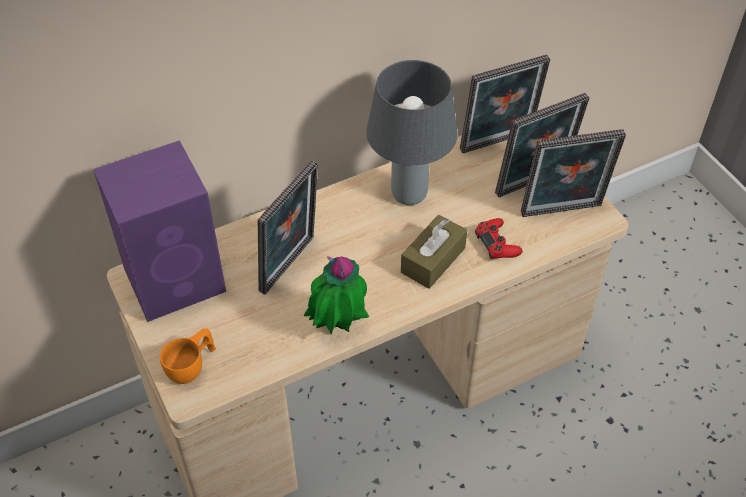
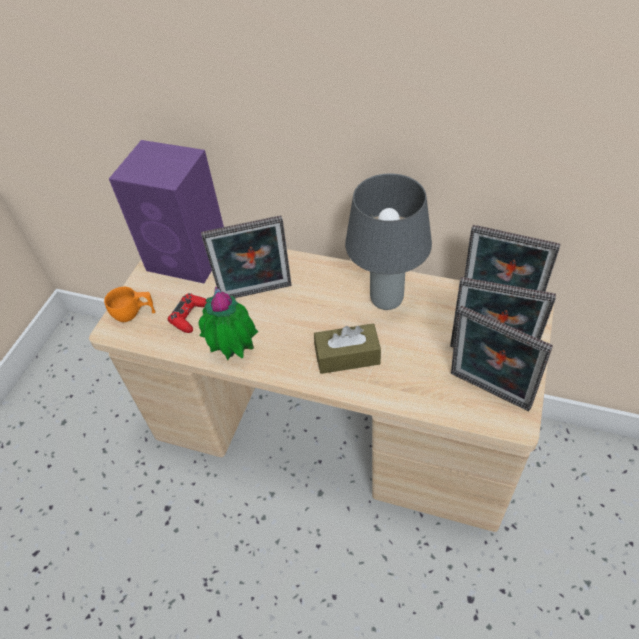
camera: 50 degrees right, 0 degrees up
red game controller [475,218,523,260] -> red game controller moved to [168,293,207,333]

